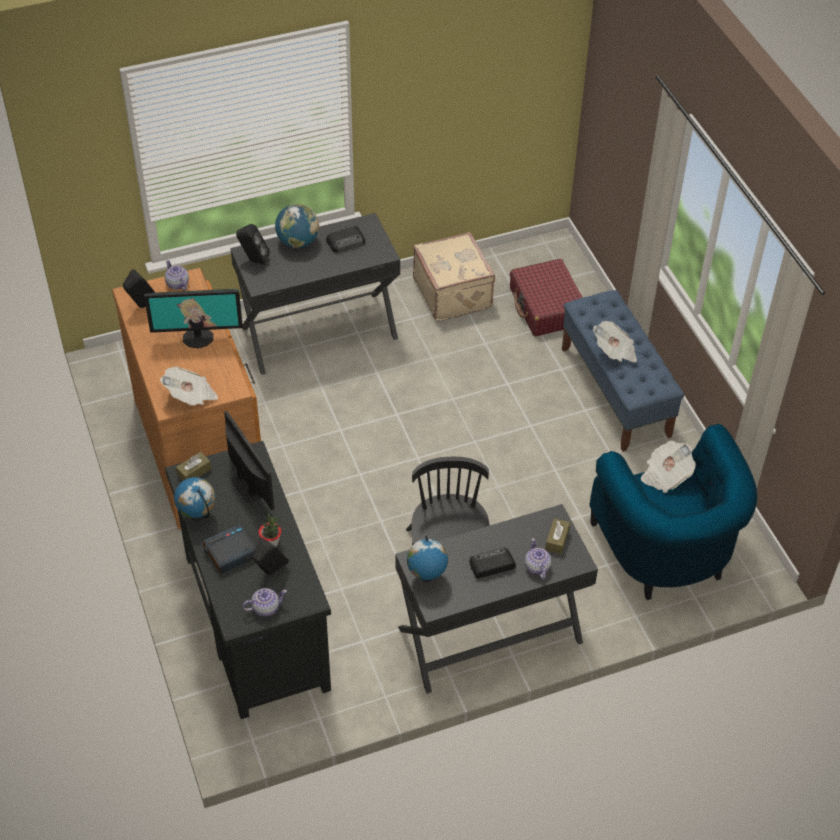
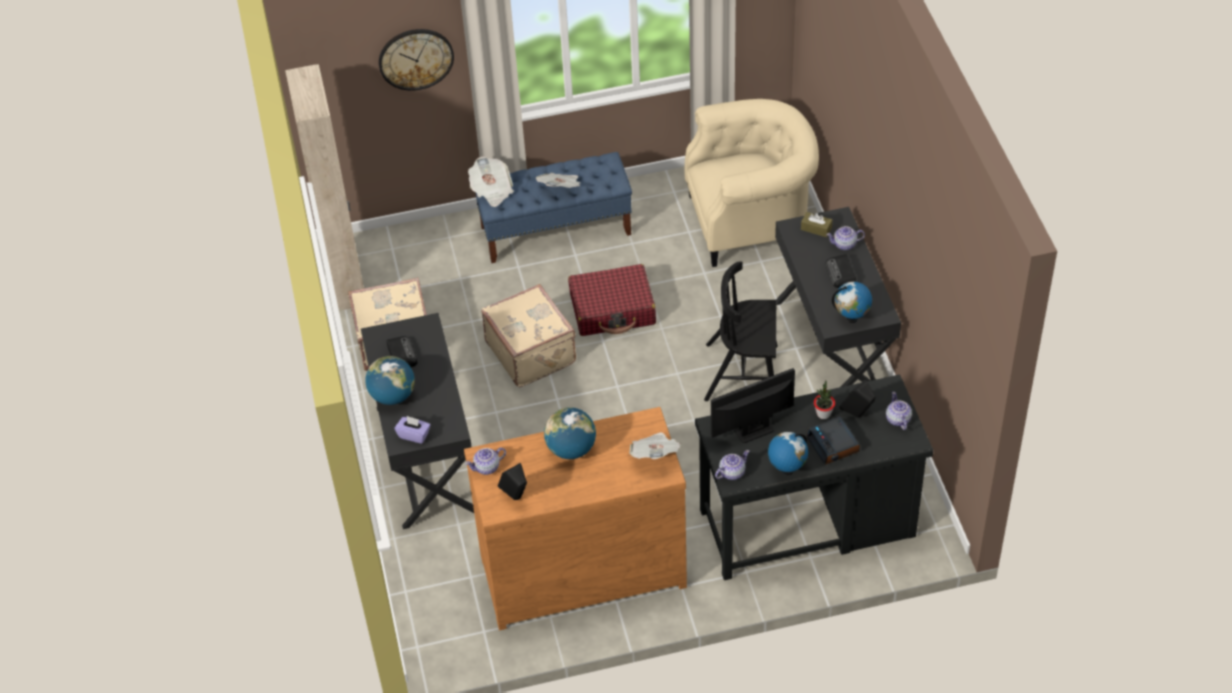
camera: 80 degrees left, 0 degrees up
monitor [144,289,243,348] -> globe [544,407,596,459]
brown tissue box [176,452,211,481] -> teapot [715,450,750,480]
black speaker [236,224,270,265] -> purple tissue box [395,416,431,444]
red suitcase [510,259,583,336] -> red suitcase moved to [568,264,656,336]
blue armchair [589,424,757,600] -> beige armchair [684,99,819,267]
newspaper [641,441,696,493] -> newspaper moved to [468,156,514,207]
none -> beige wardrobe [285,64,364,311]
none -> wall clock [379,29,454,91]
none -> beige suitcase [481,284,576,387]

